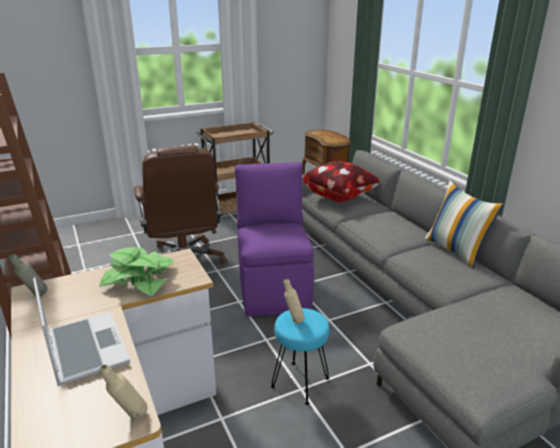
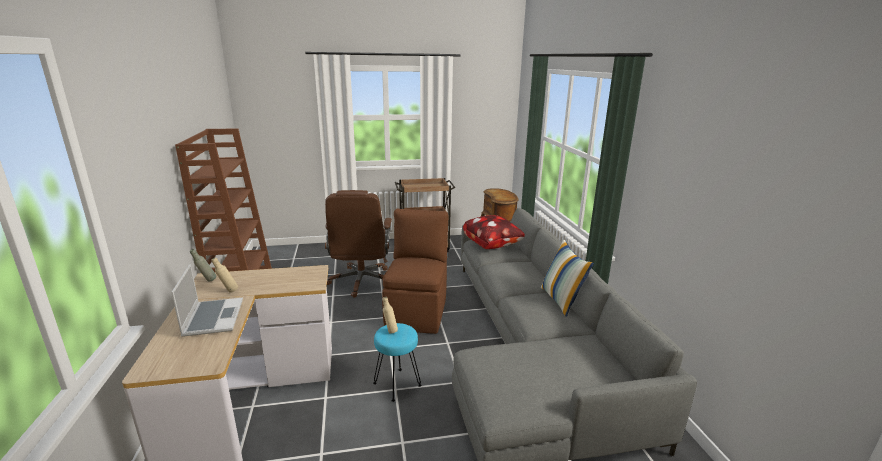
camera: 15 degrees right, 5 degrees down
potted plant [99,247,175,296] -> none
beige bottle [99,364,148,420] -> beige bottle moved to [211,257,238,293]
purple chair [235,162,314,316] -> brown chair [382,209,448,334]

